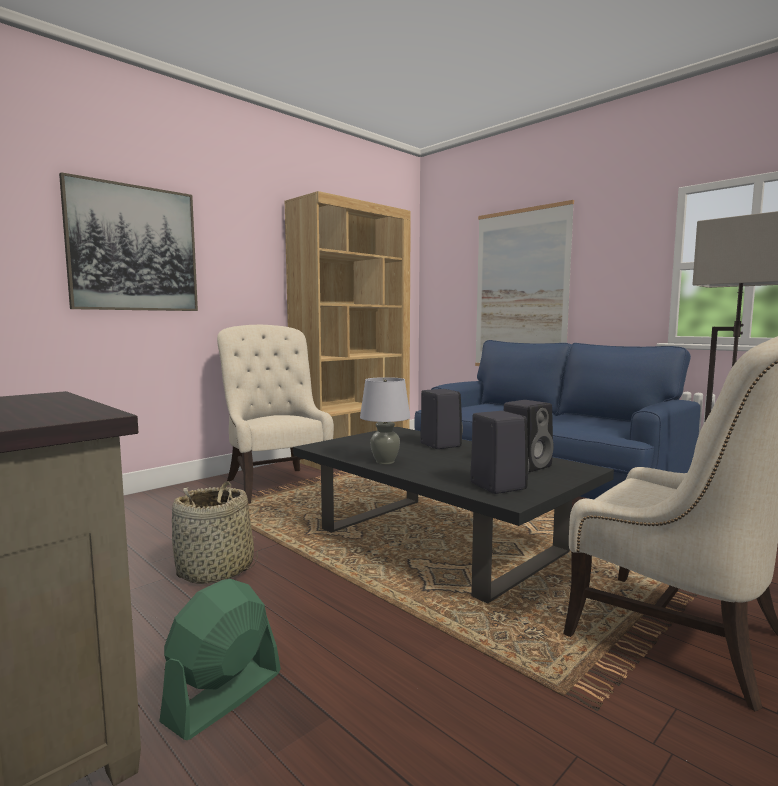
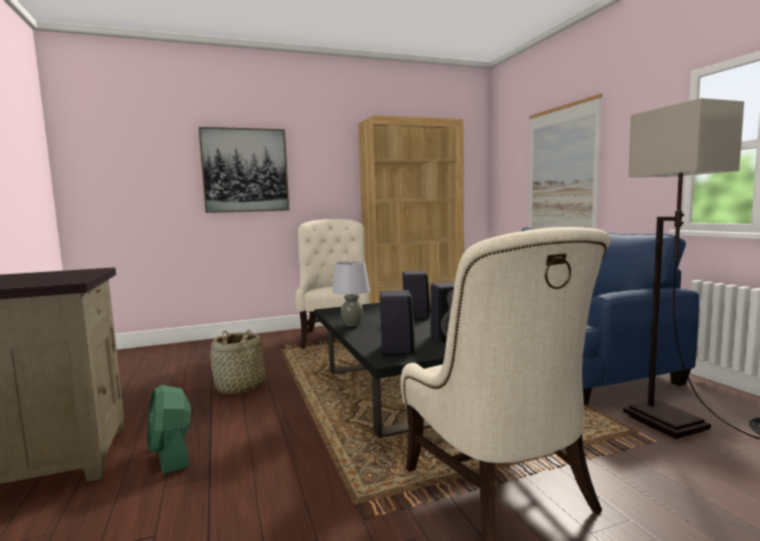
camera: 25 degrees right, 0 degrees up
green fan [159,579,281,740] -> green fan turned 90 degrees counterclockwise [147,385,191,474]

